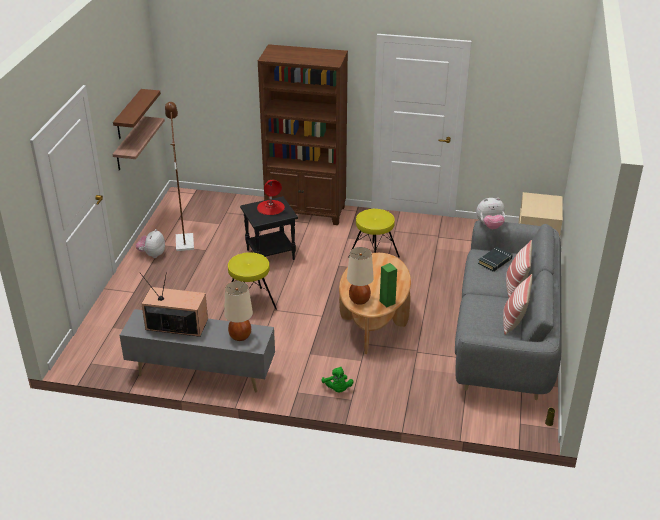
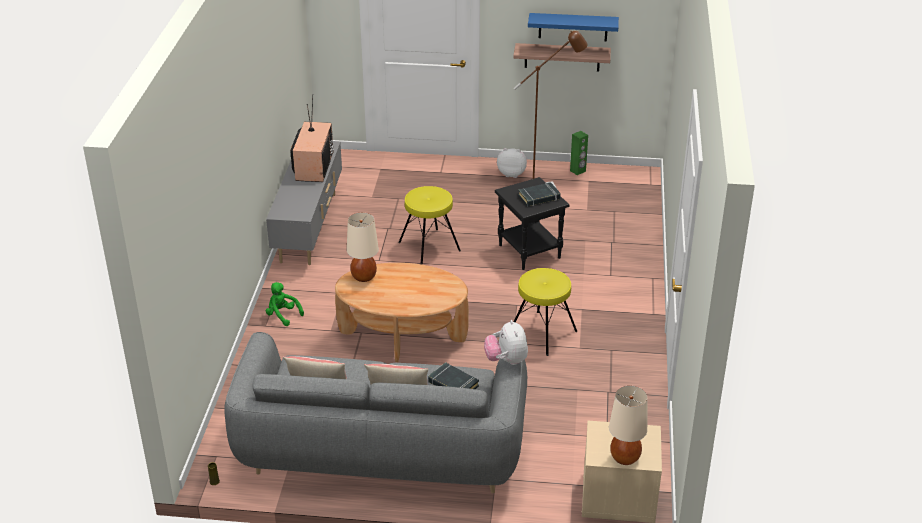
camera: 85 degrees right, 0 degrees up
brown shelf [113,89,161,139] -> blue shelf [528,13,619,42]
beige table lamp [224,281,253,341] -> beige table lamp moved to [609,386,647,465]
red table lamp [257,180,285,215] -> black book [518,182,561,206]
brown bookcase [258,44,348,225] -> none
green plush toy [321,367,354,392] -> green plush toy turned 60 degrees clockwise [266,282,304,326]
green speaker [380,263,397,308] -> green speaker moved to [570,131,588,175]

